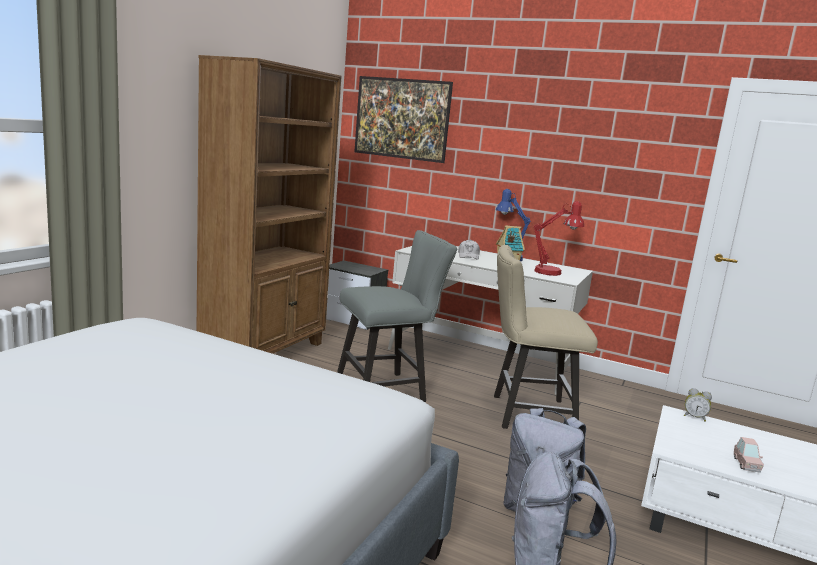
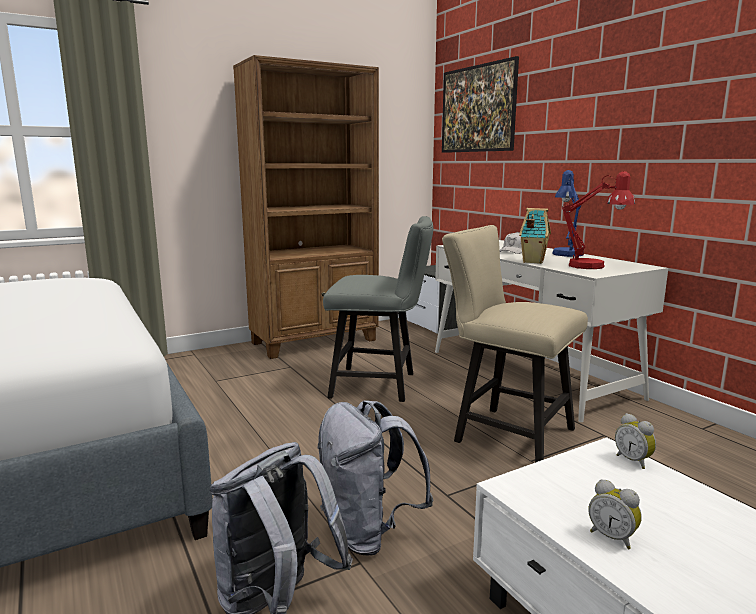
camera: 35 degrees right, 0 degrees up
pink toy car [734,437,764,473] -> alarm clock [588,479,642,549]

